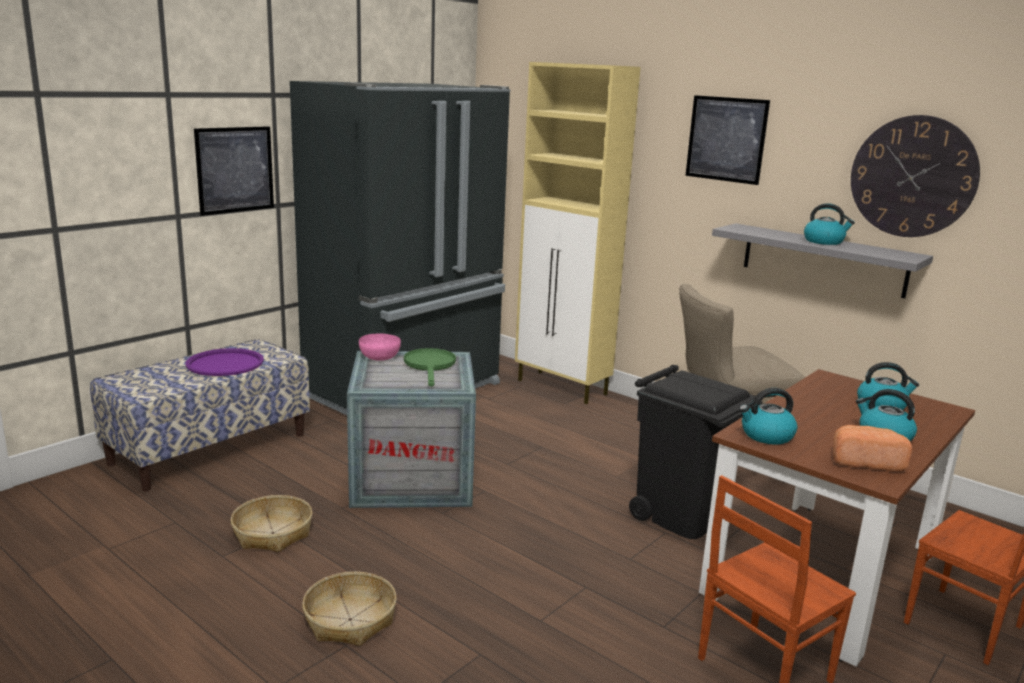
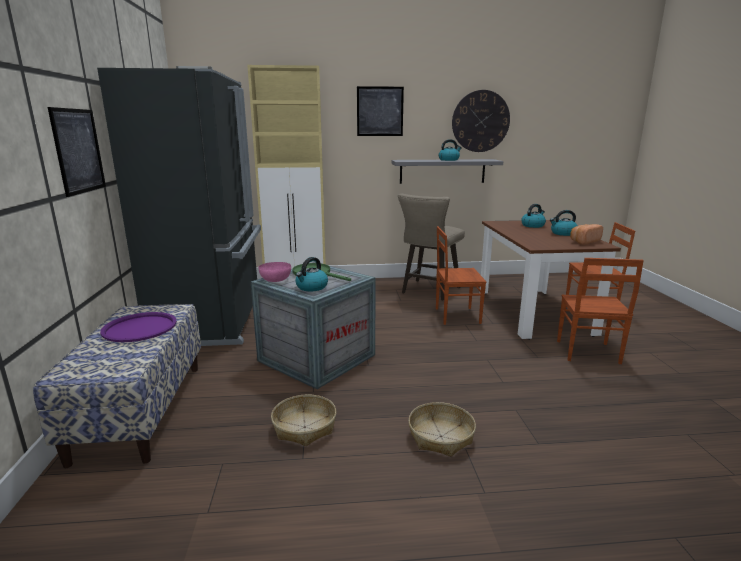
camera: 45 degrees left, 0 degrees up
black trash can [629,365,763,539] -> brown chair [436,226,486,325]
kettle [739,388,797,444] -> kettle moved to [295,257,328,291]

